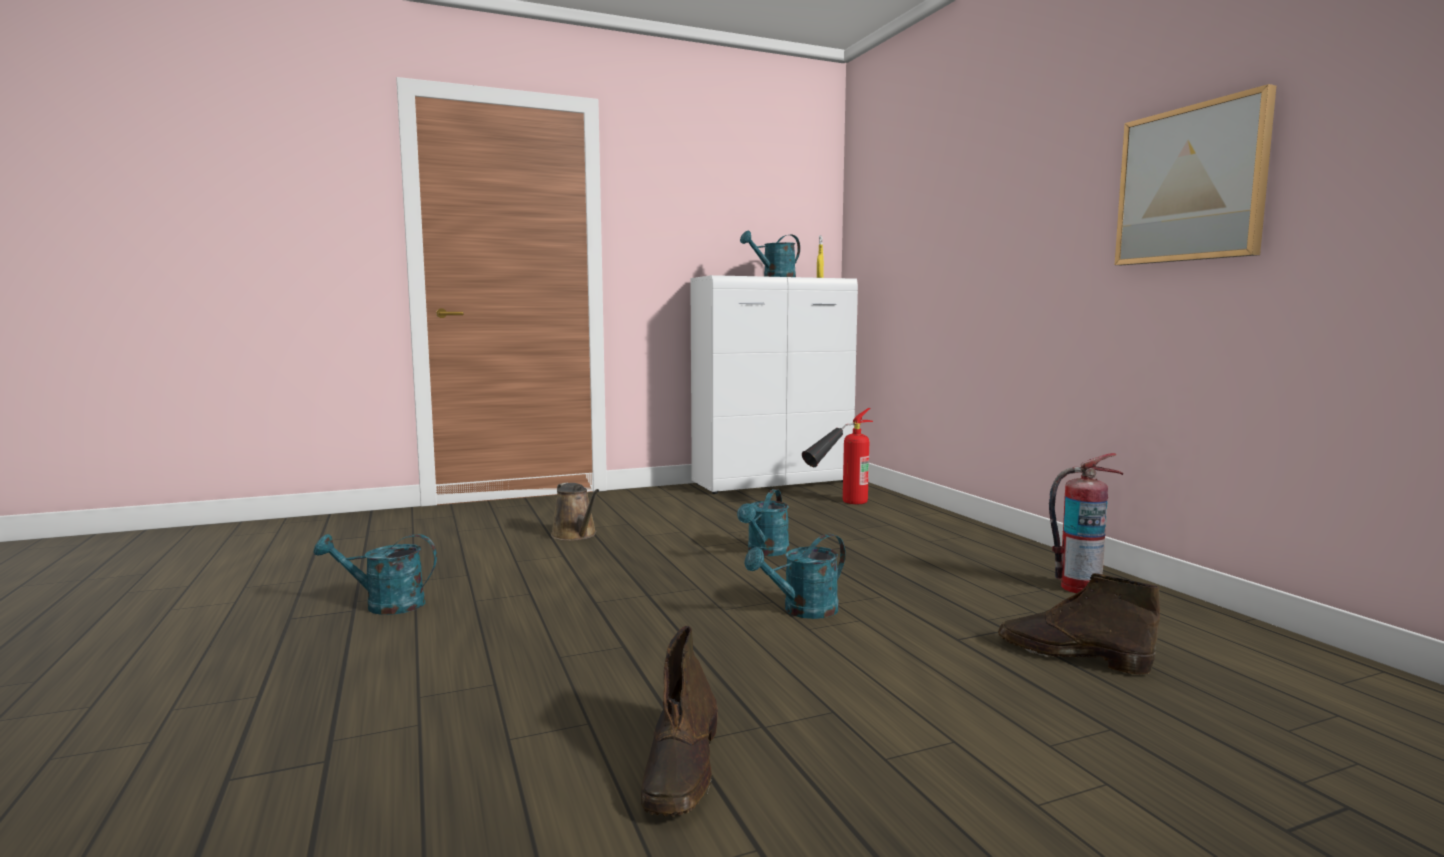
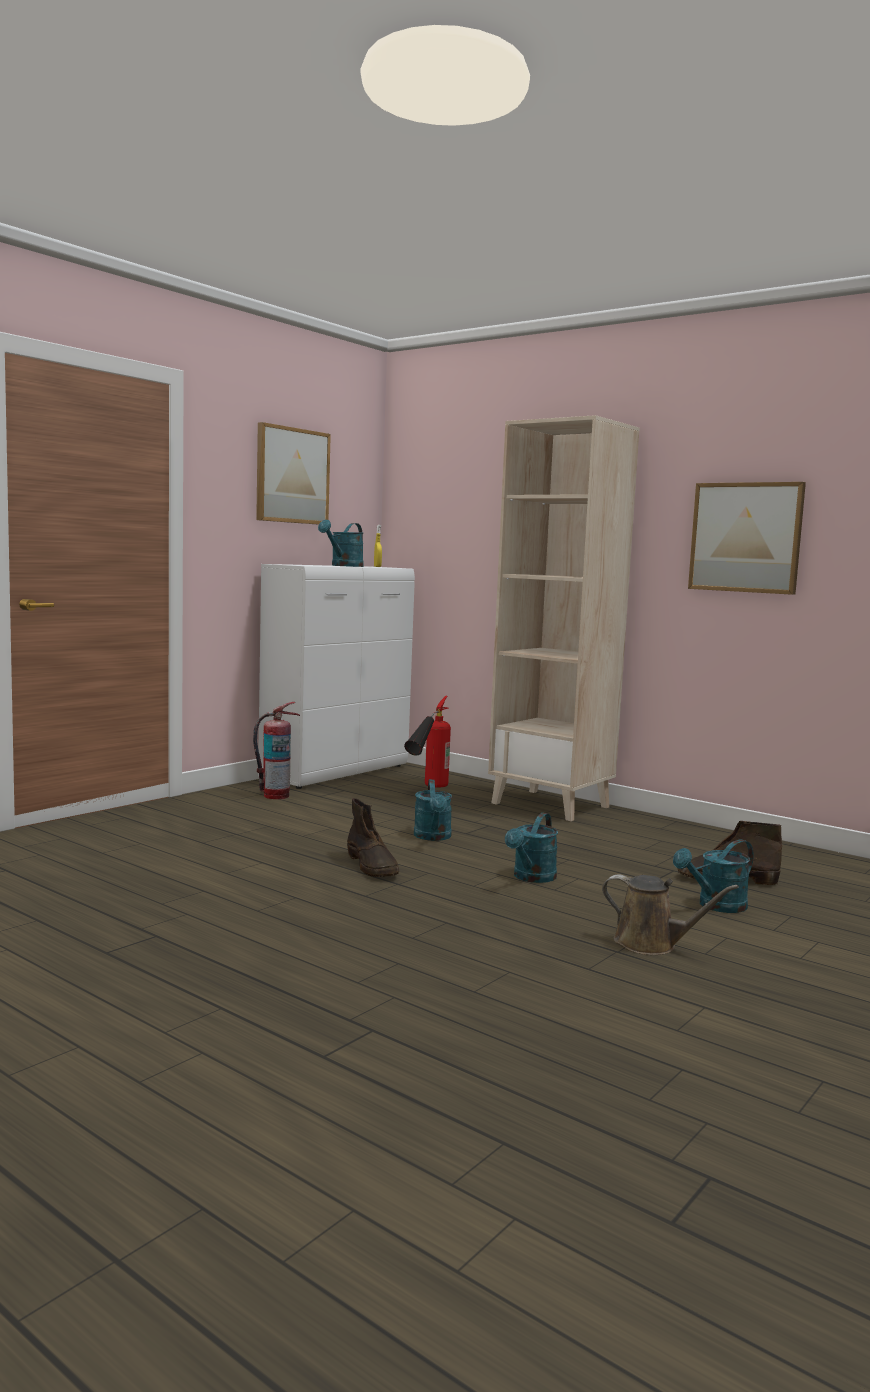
camera: 30 degrees left, 0 degrees up
turquoise watering can [313,534,437,615] -> turquoise watering can moved to [673,839,754,913]
brown watering can [551,483,599,541] -> brown watering can moved to [602,875,739,955]
brown boot [641,626,718,817] -> brown boot moved to [347,798,399,877]
fire extinguisher [1049,453,1124,593] -> fire extinguisher moved to [253,702,300,799]
none -> picture [256,422,331,525]
none -> beige bookcase [488,415,640,821]

